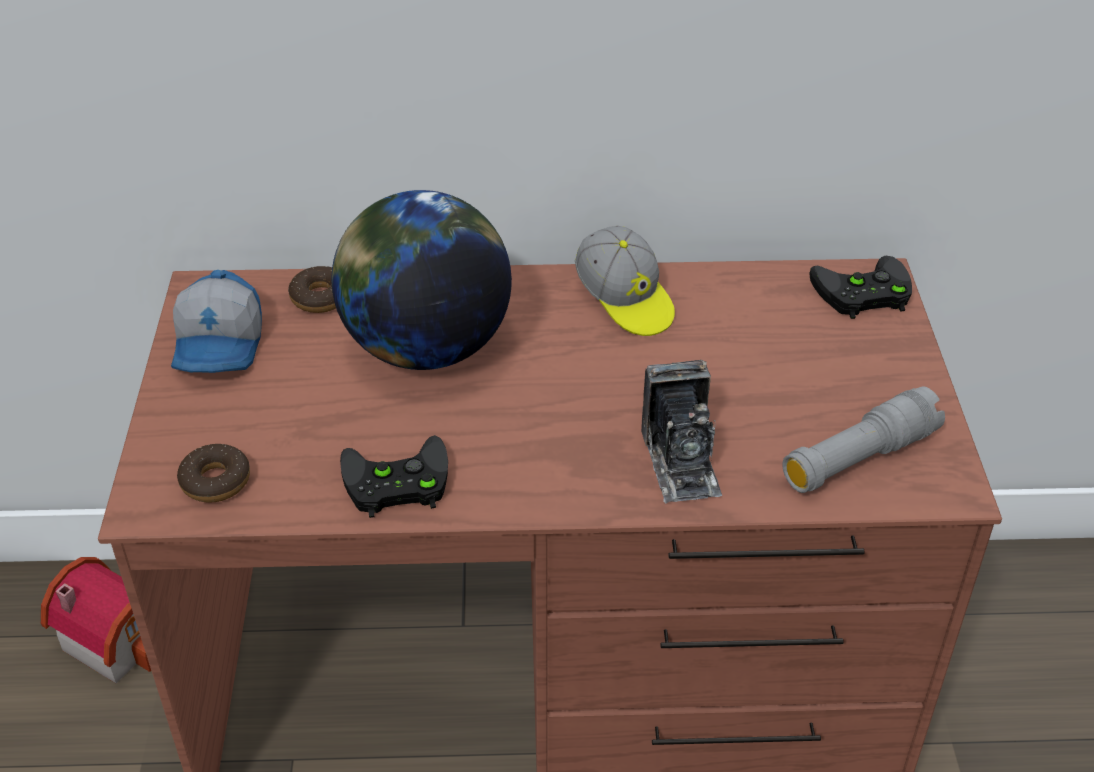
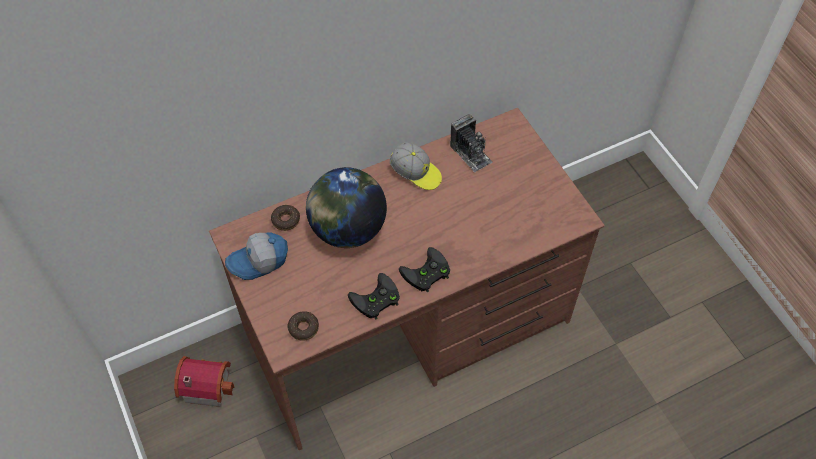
camera: 25 degrees left, 15 degrees up
cap [171,270,262,373] -> cap turned 90 degrees clockwise [225,232,288,280]
camera [641,360,722,504] -> camera moved to [450,114,492,173]
grey flashlight [782,386,945,493] -> none
black game controller [809,255,912,319] -> black game controller moved to [399,247,450,292]

